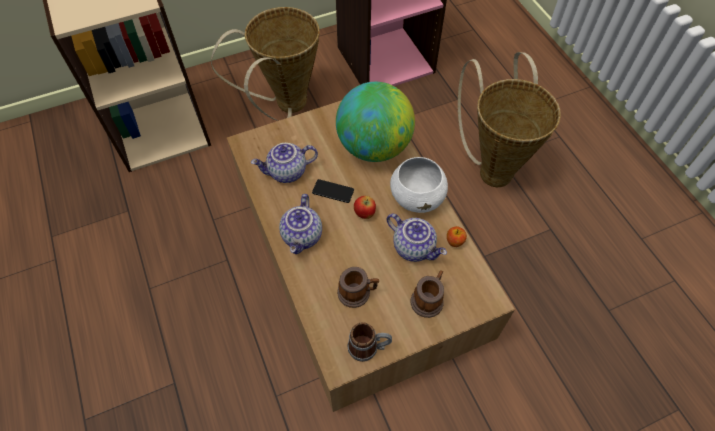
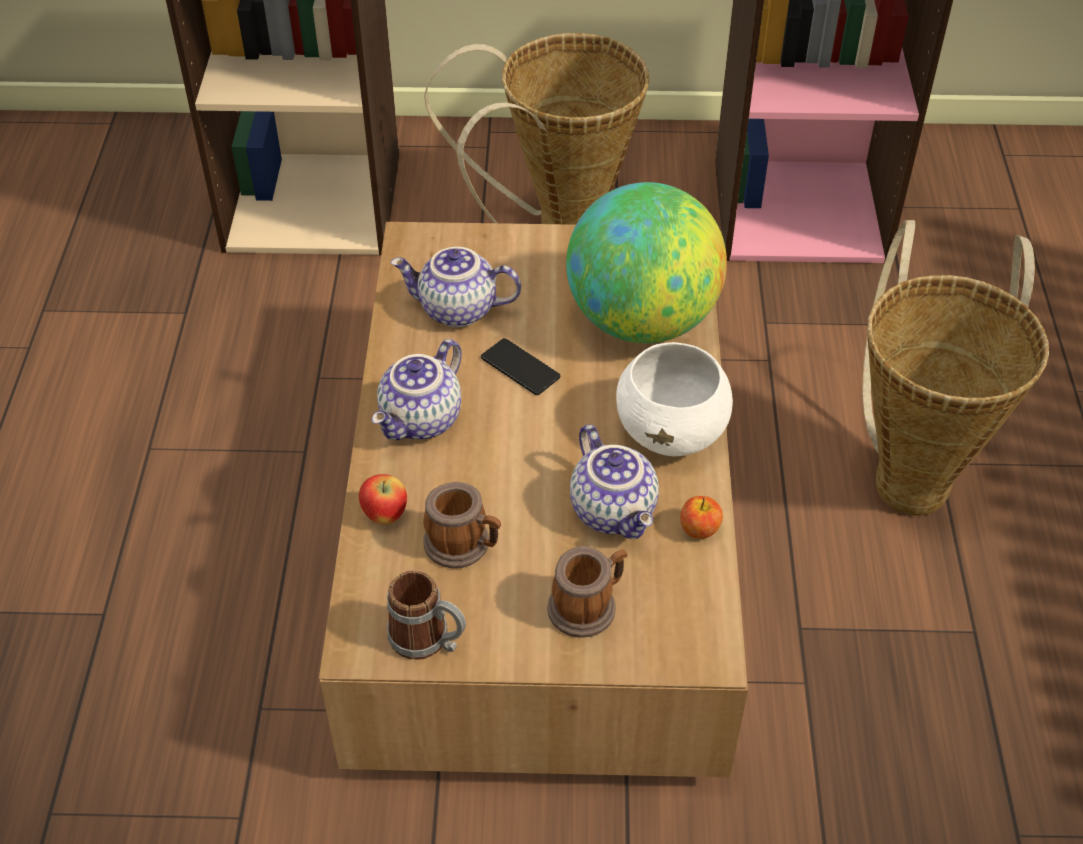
camera: 25 degrees right, 10 degrees down
apple [354,196,376,219] -> apple moved to [359,474,407,525]

